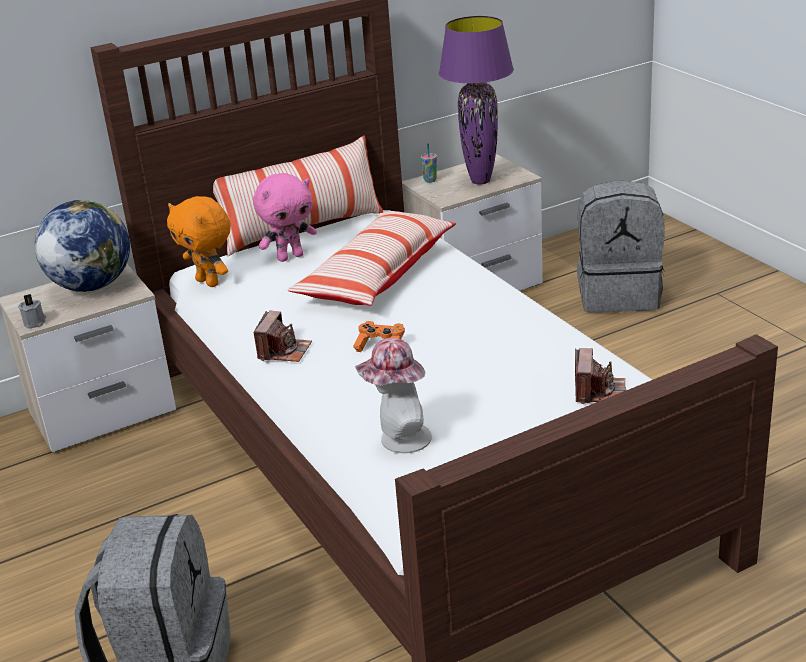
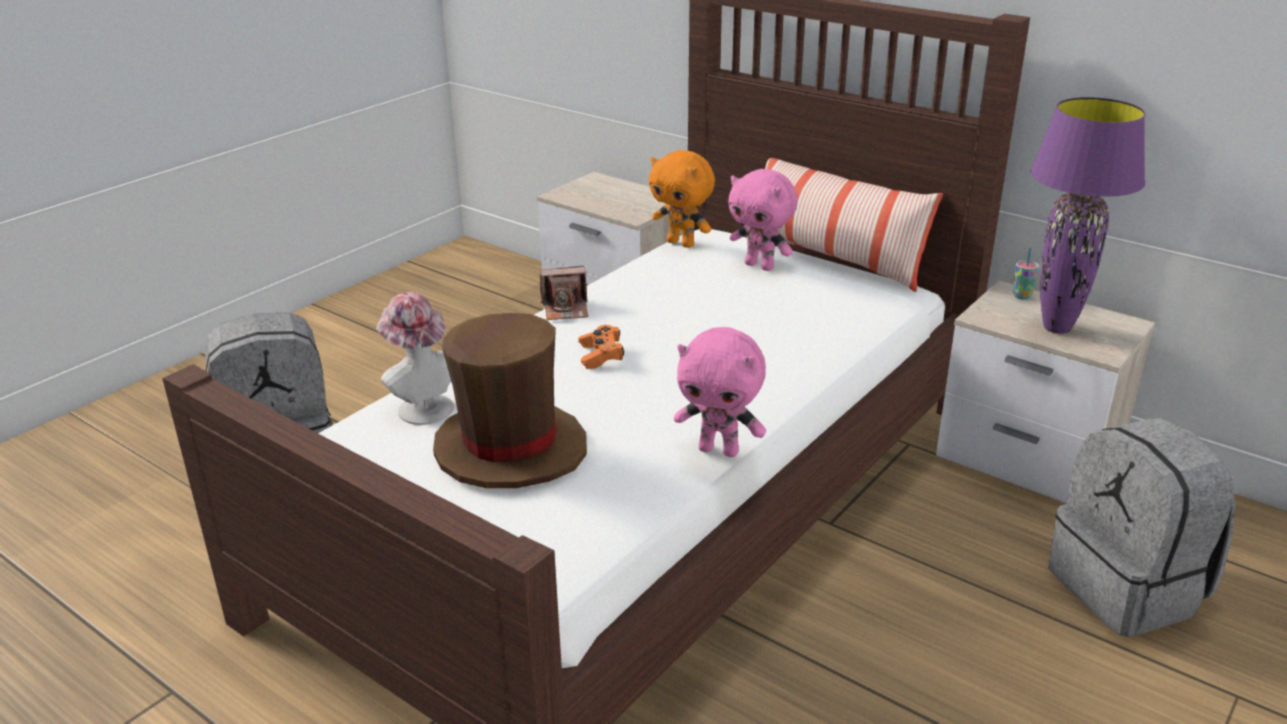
camera: 65 degrees right, 0 degrees up
grey candle [18,294,46,329] -> none
globe [35,200,130,292] -> none
orange plush toy [167,196,231,287] -> orange plush toy turned 75 degrees counterclockwise [649,150,715,248]
pillow [288,211,456,306] -> none
camera [575,348,626,404] -> none
none -> brown hat [433,313,587,488]
none -> pink plush toy [674,327,766,457]

